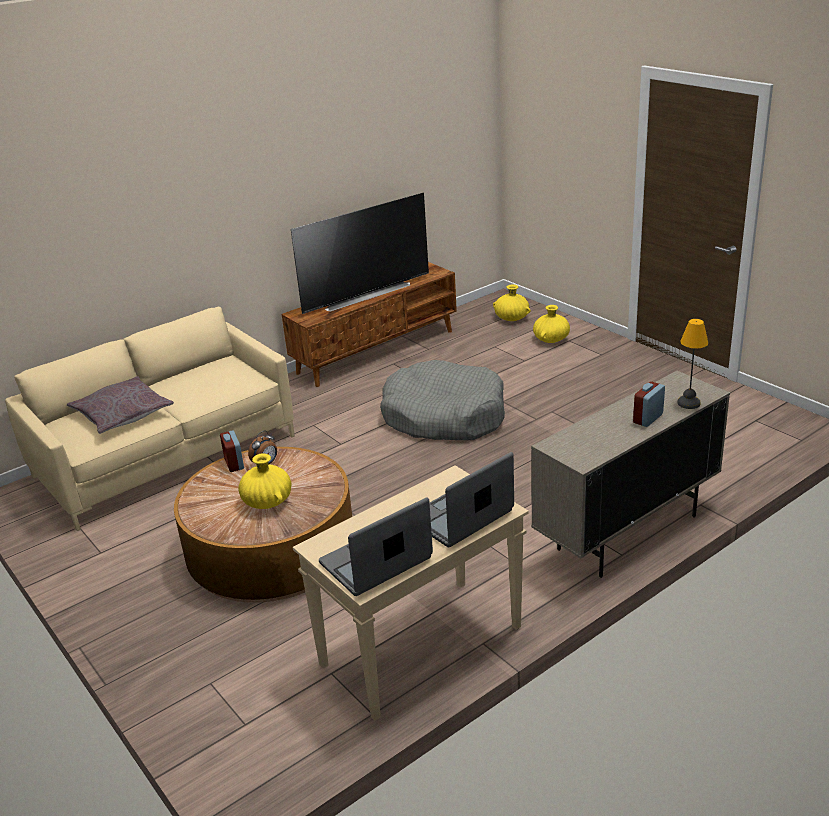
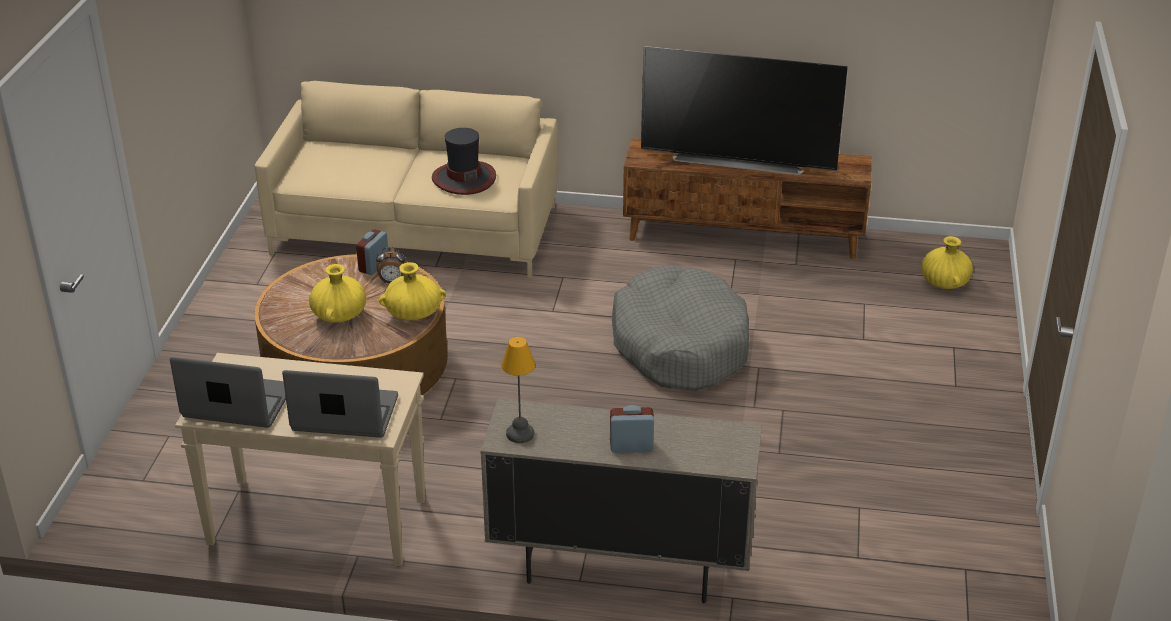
camera: 45 degrees right, 5 degrees up
grey pillow [67,376,174,434] -> none
yellow vase [533,305,570,343] -> yellow vase moved to [379,262,446,320]
table lamp [677,319,709,409] -> table lamp moved to [501,337,535,443]
none -> hat [432,128,496,195]

